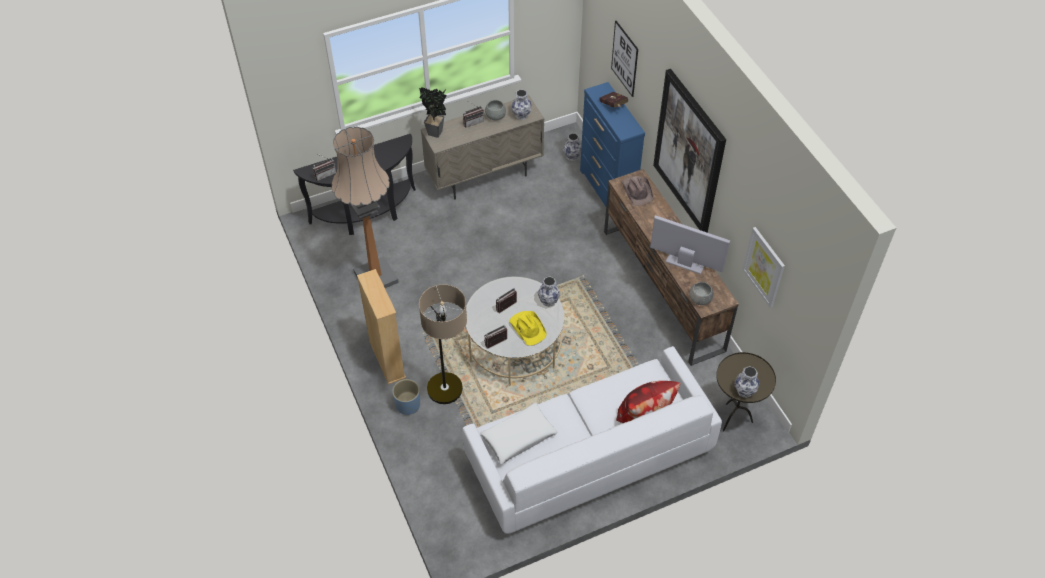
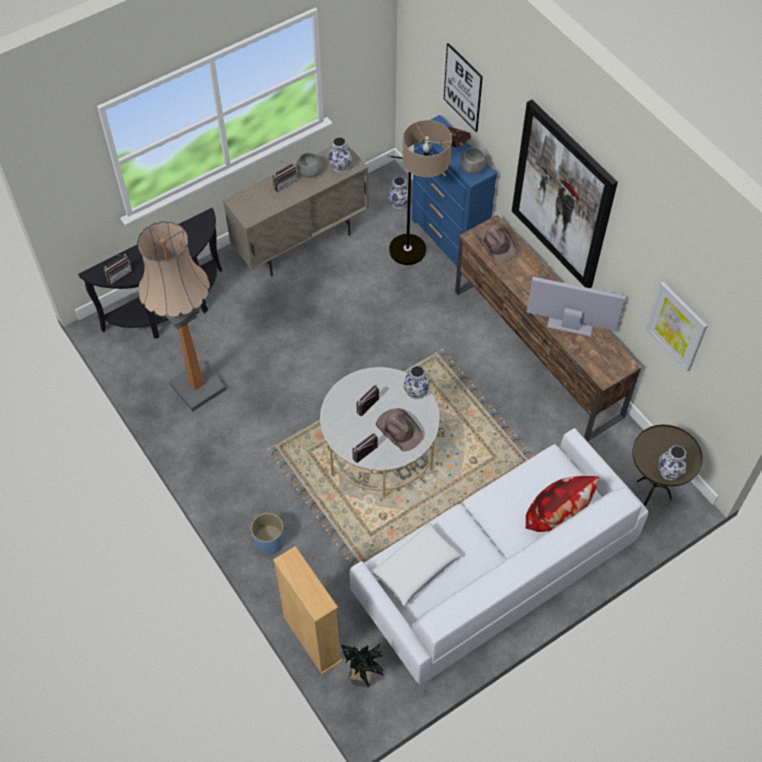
camera: 10 degrees left, 5 degrees up
beige bookcase [357,269,406,385] -> beige bookcase moved to [273,546,342,674]
potted plant [419,88,447,138] -> potted plant moved to [341,644,384,687]
floor lamp [419,284,467,404] -> floor lamp moved to [387,120,452,265]
yellow hat [509,311,547,346] -> brown hat [376,408,423,451]
grey bowl [689,282,714,305] -> grey bowl moved to [460,148,487,174]

